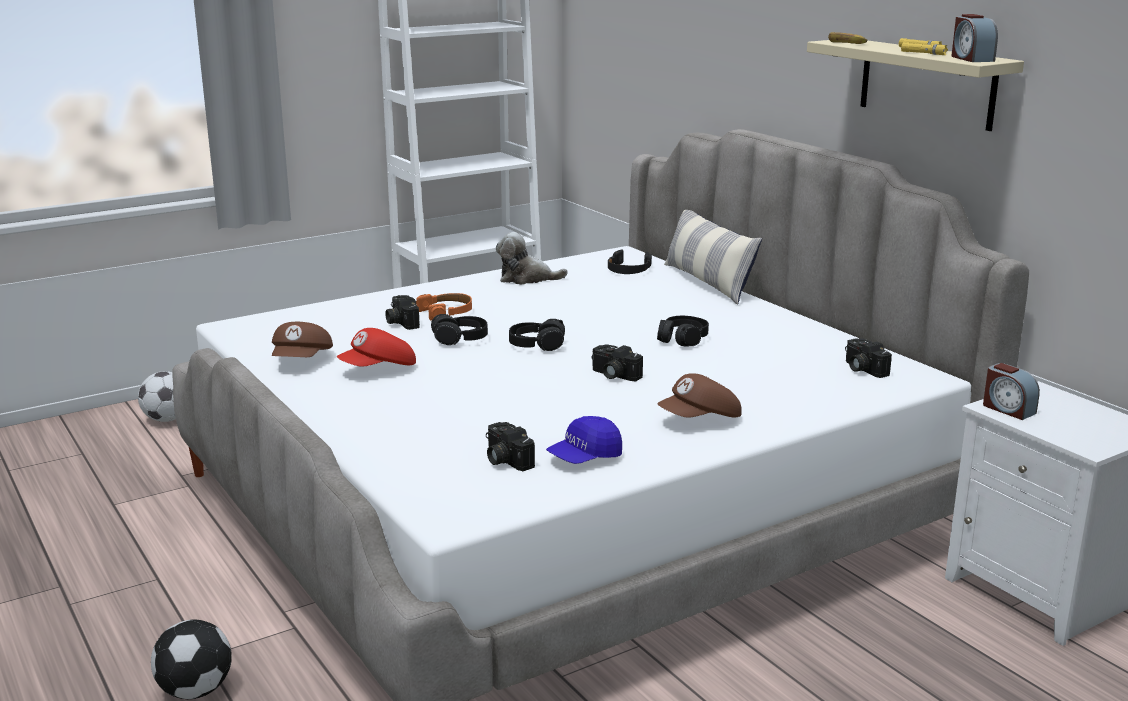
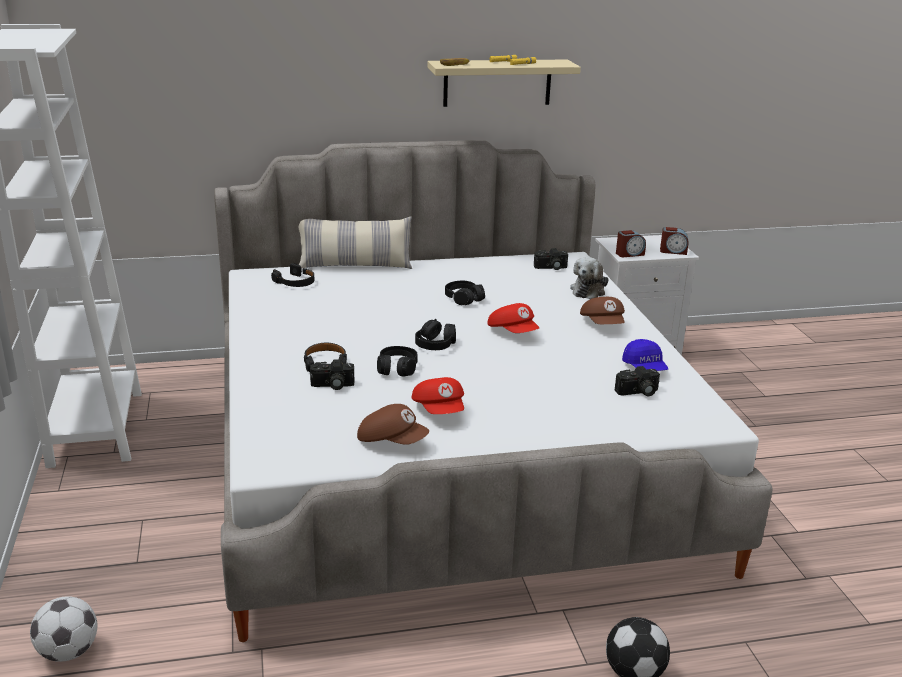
camera: 70 degrees left, 5 degrees up
orange headphones [416,293,472,321] -> black headphones [304,343,347,372]
plush toy [496,232,568,285] -> plush toy moved to [570,257,609,299]
camera [591,344,643,381] -> red cap [487,303,540,333]
alarm clock [952,14,998,62] -> alarm clock moved to [660,227,688,255]

